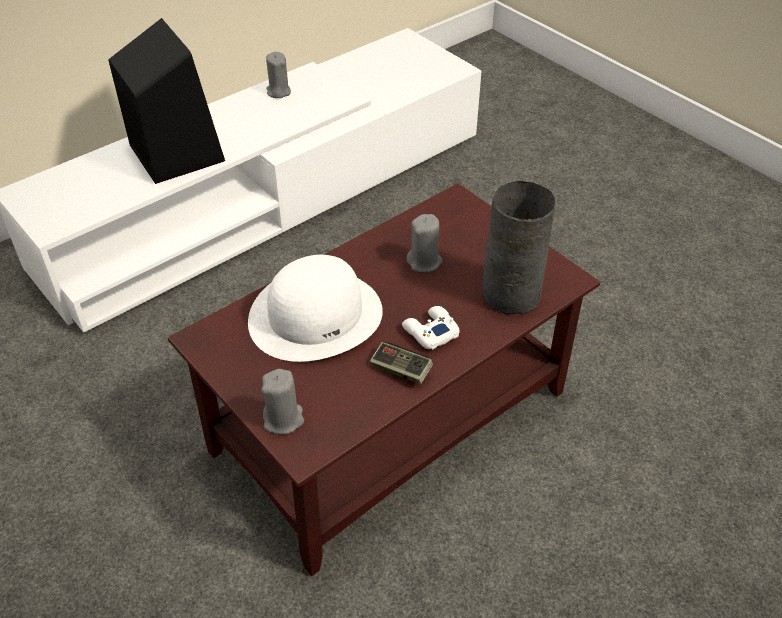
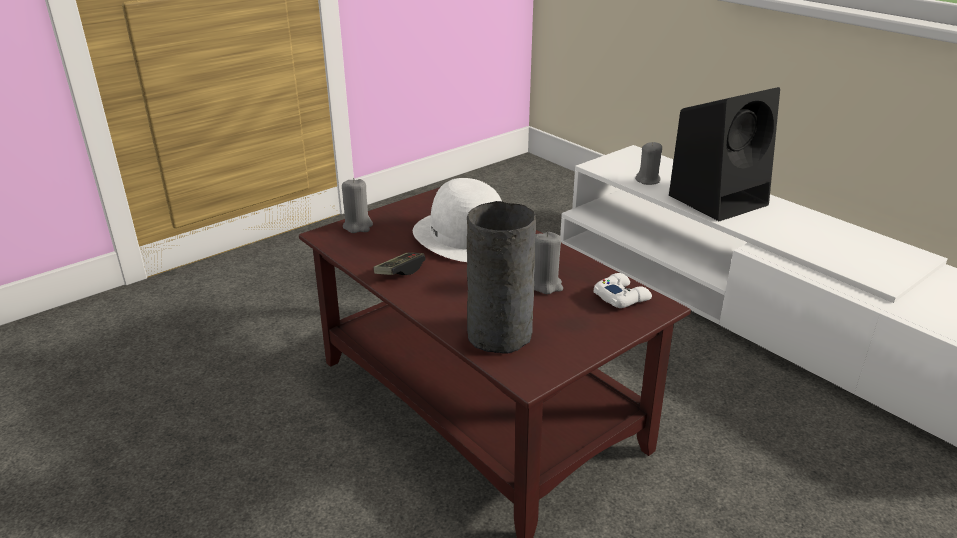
camera: 90 degrees right, 15 degrees down
grey candle [266,52,291,98] -> grey candle moved to [635,142,662,185]
white game controller [402,306,460,350] -> white game controller moved to [594,273,652,308]

